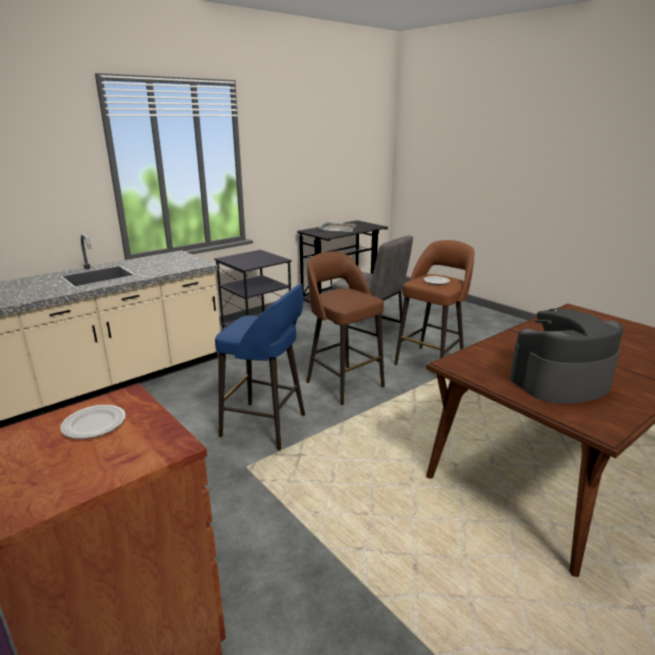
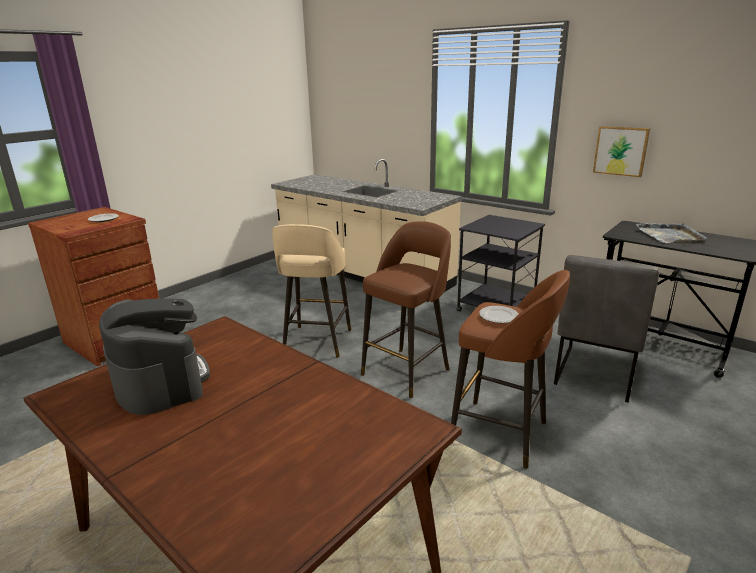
camera: 80 degrees right, 0 degrees up
blue stool [215,284,305,450] -> beige stool [272,224,351,358]
none -> picture [593,126,650,177]

